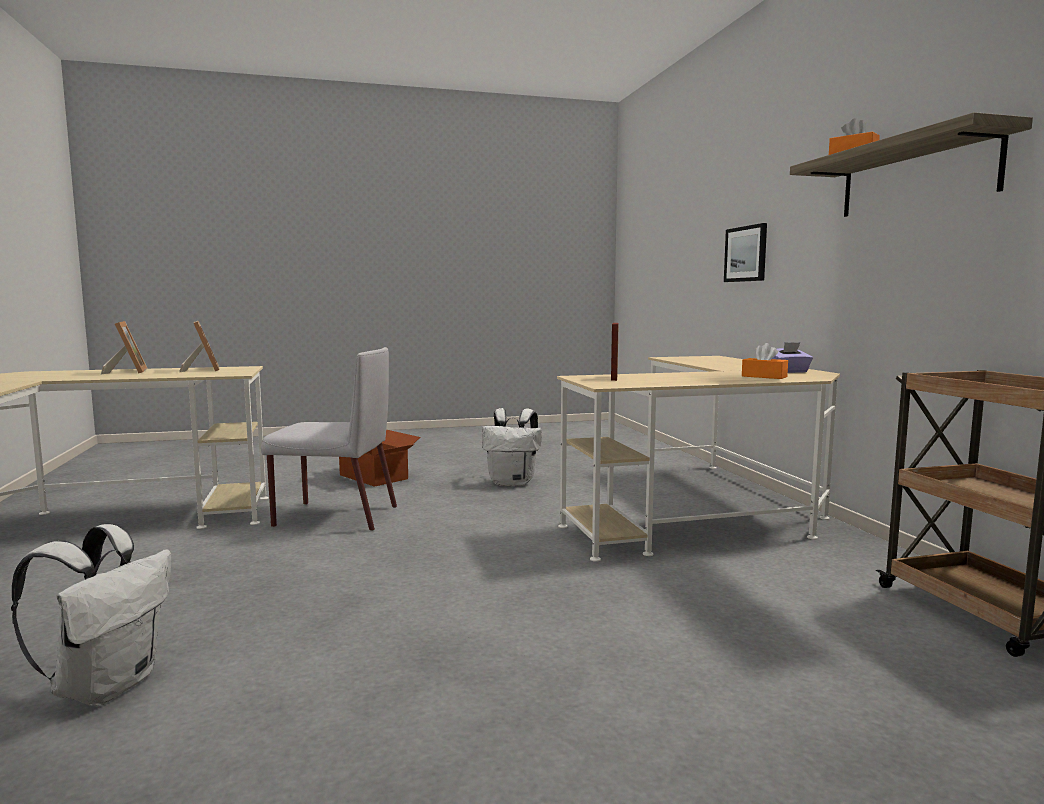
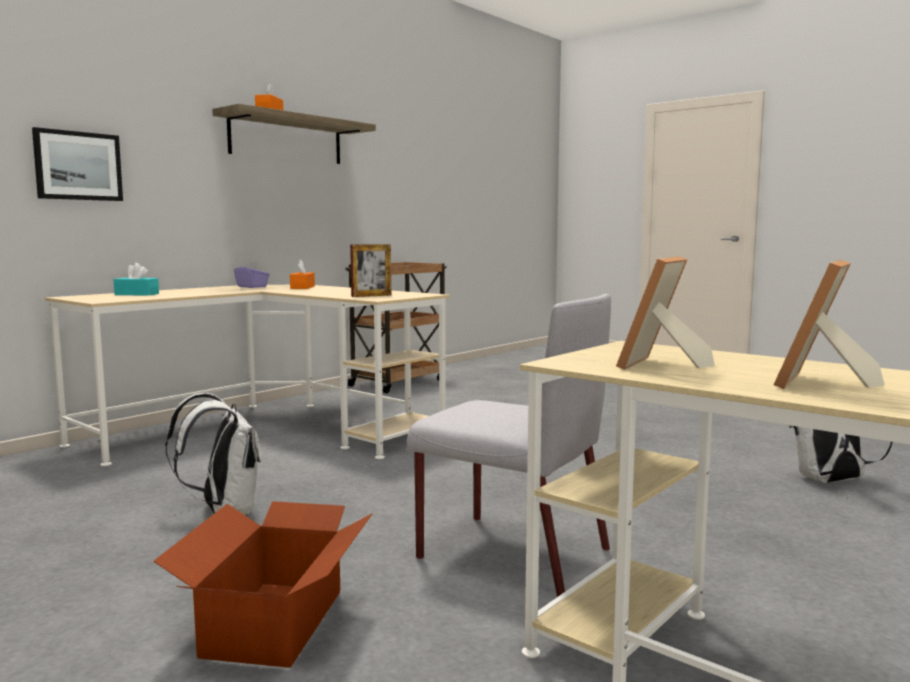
camera: 125 degrees left, 0 degrees up
grey chair [261,347,397,531] -> grey chair turned 150 degrees clockwise [407,294,611,596]
none -> turquoise tissue box [114,263,159,296]

